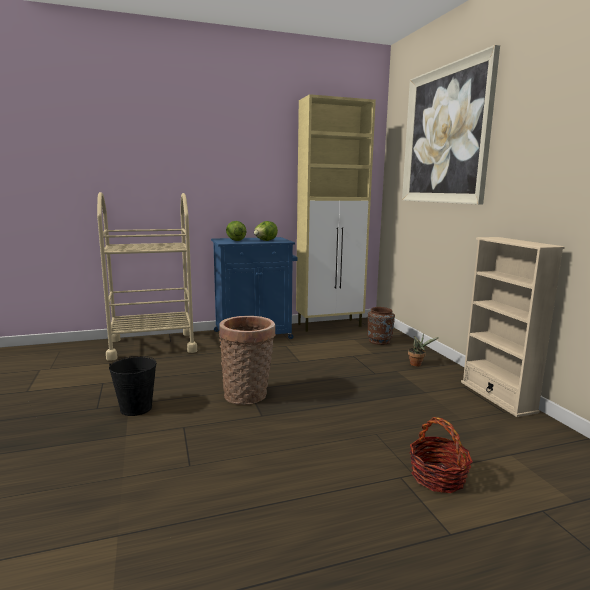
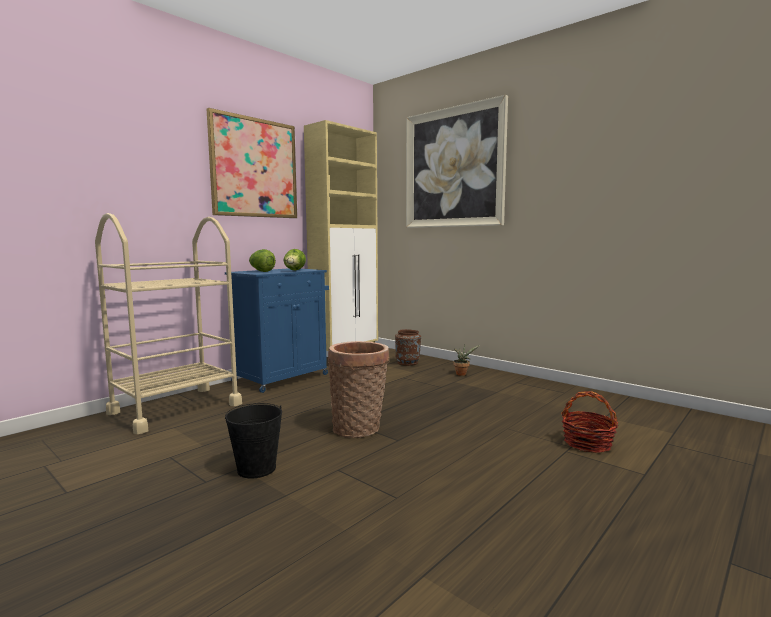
camera: 30 degrees left, 5 degrees down
beige bookcase [461,237,565,417] -> none
none -> picture [207,108,297,218]

